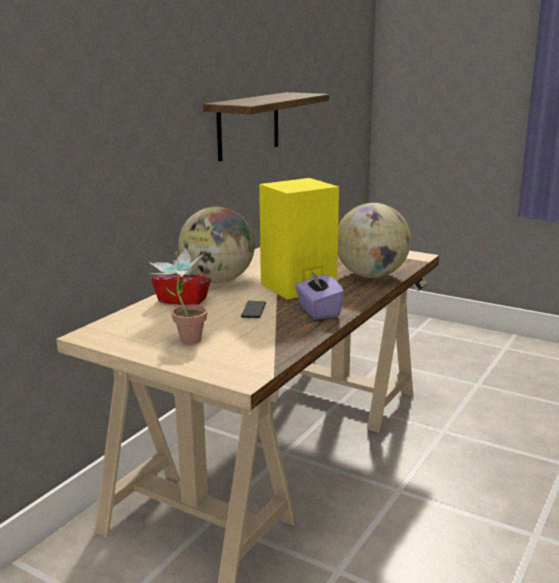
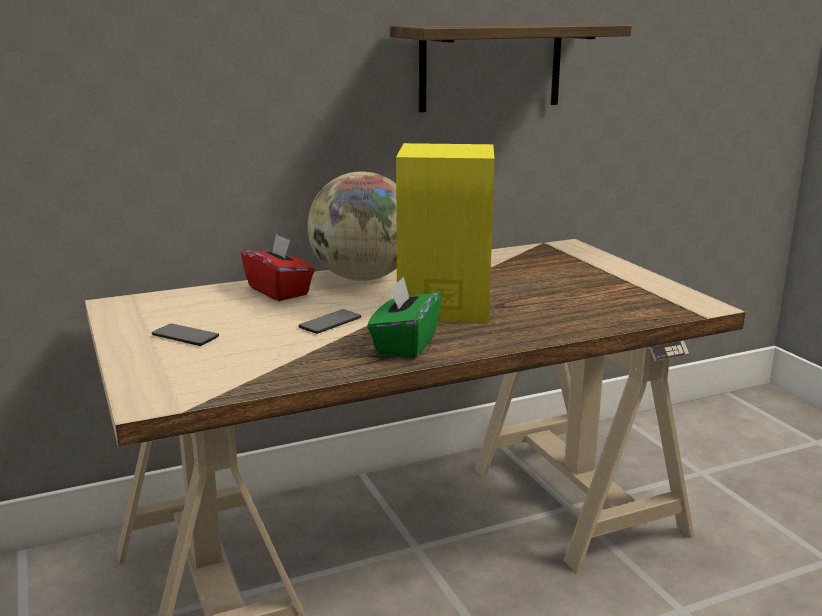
camera: 35 degrees right, 0 degrees up
potted plant [149,249,208,345] -> phone [152,324,219,346]
purple tissue box [295,268,344,319] -> green tissue box [367,277,441,359]
globe [338,203,411,278] -> none

